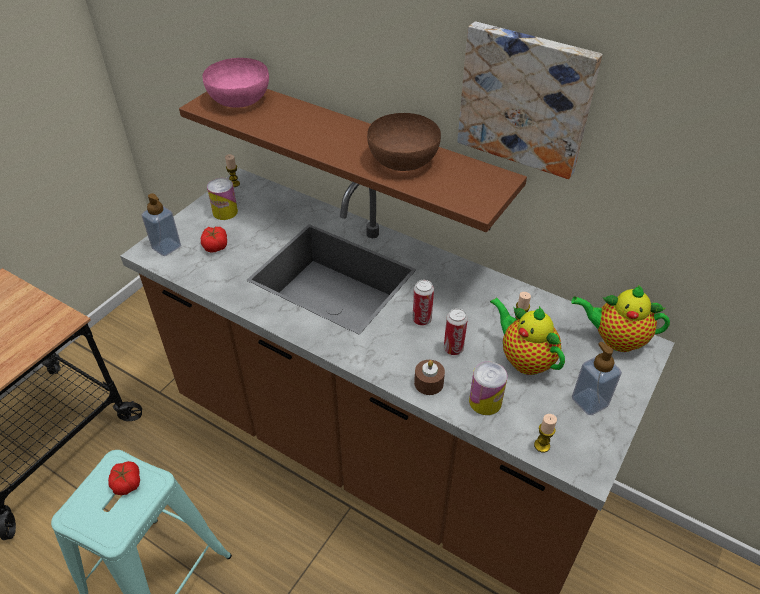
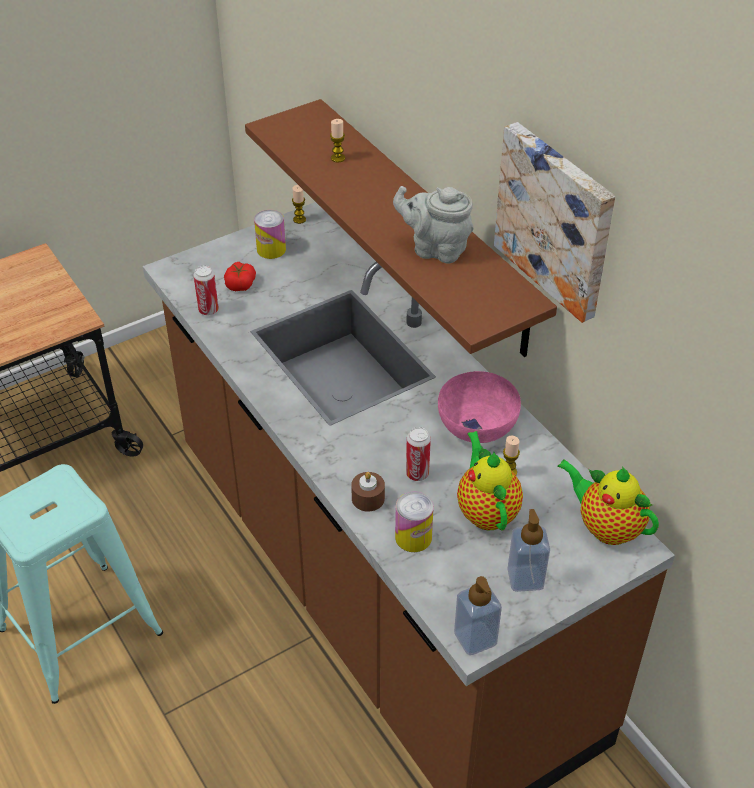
camera: 25 degrees right, 0 degrees up
tomato [108,461,140,495] -> none
soap dispenser [141,193,181,256] -> soap dispenser moved to [454,576,502,655]
pink bowl [202,58,269,108] -> pink bowl moved to [438,371,521,443]
brown bowl [367,113,441,171] -> grey teapot [393,186,474,264]
can [412,280,434,326] -> can moved to [194,265,219,315]
candle [534,414,557,453] -> candle moved to [330,119,345,163]

